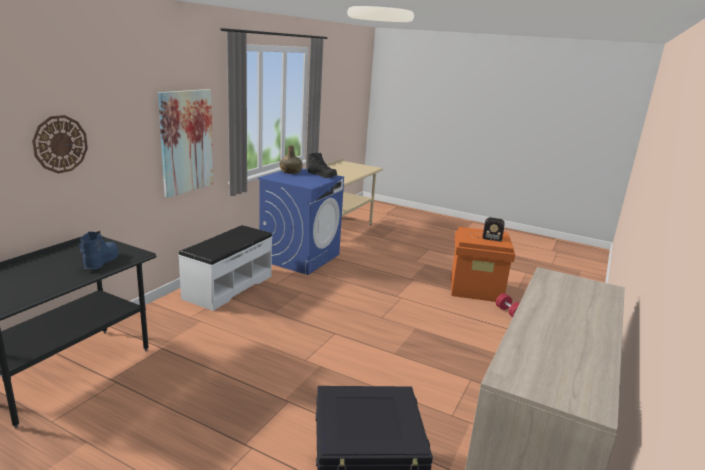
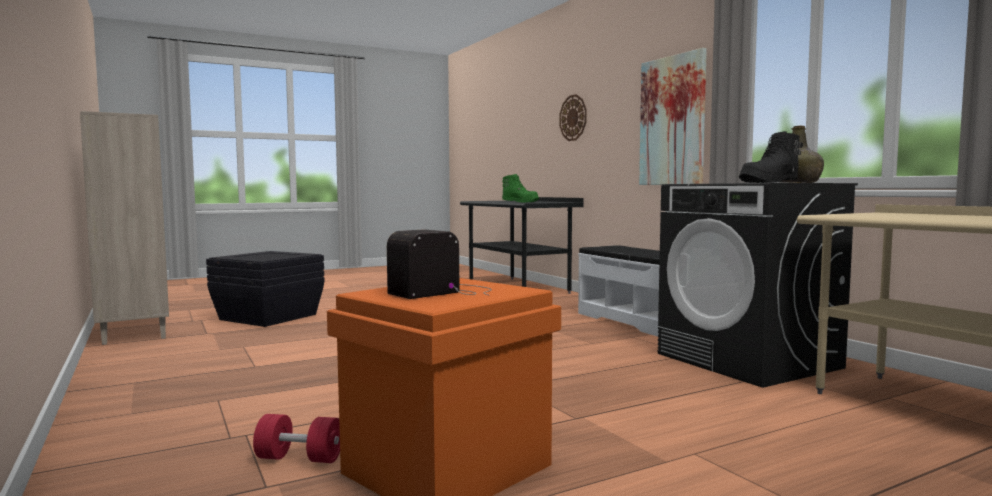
camera: 125 degrees right, 15 degrees down
blue boot [78,232,119,269] -> green boot [502,174,539,203]
blue washing machine [258,169,344,275] -> black washing machine [658,183,858,388]

